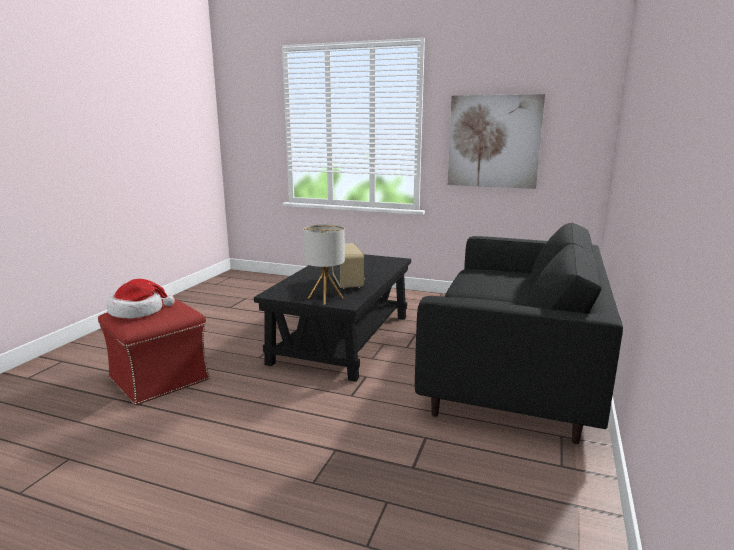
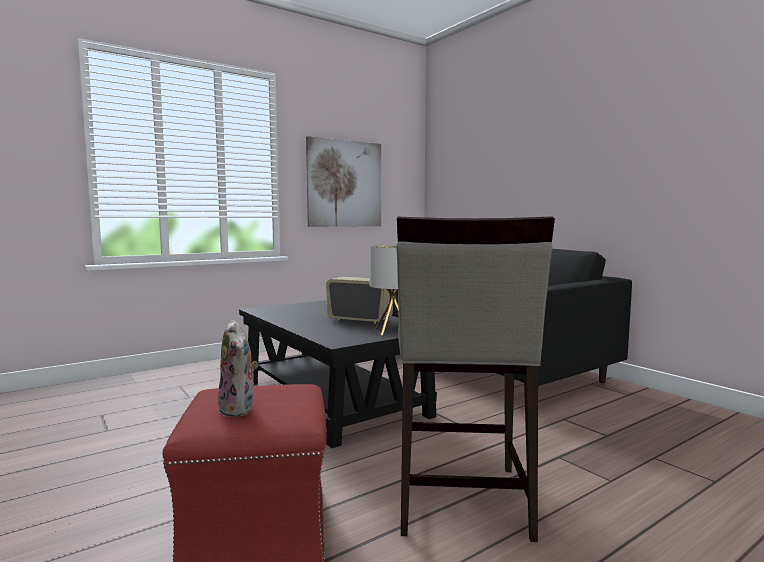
camera: 55 degrees left, 10 degrees down
hat [107,279,175,319] -> plush toy [218,320,258,417]
none -> beige stool [396,216,555,542]

